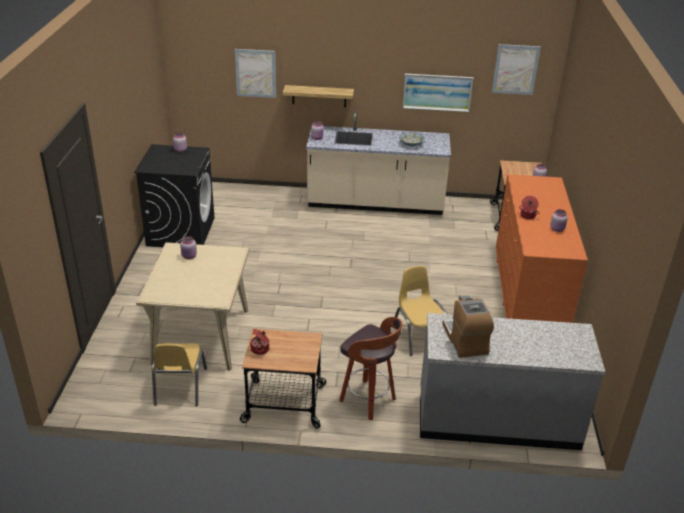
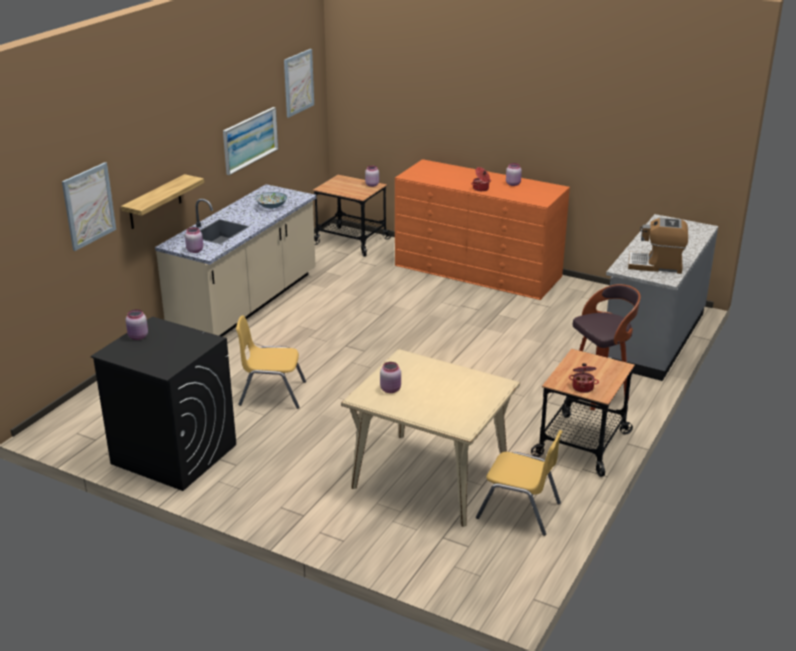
camera: 65 degrees left, 5 degrees down
yellow chair [395,266,447,356] -> yellow chair moved to [236,315,306,409]

